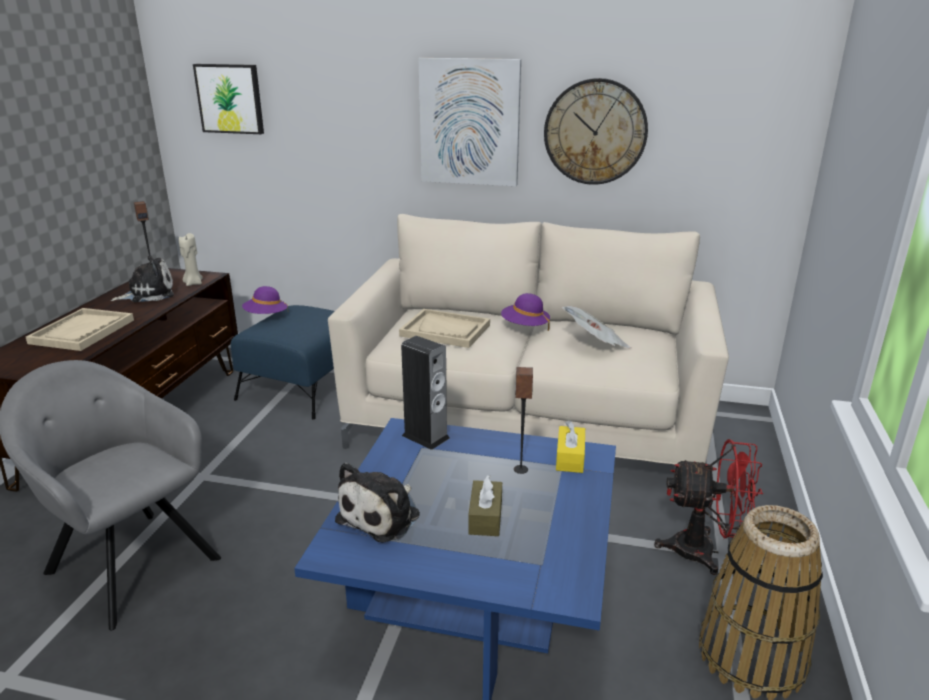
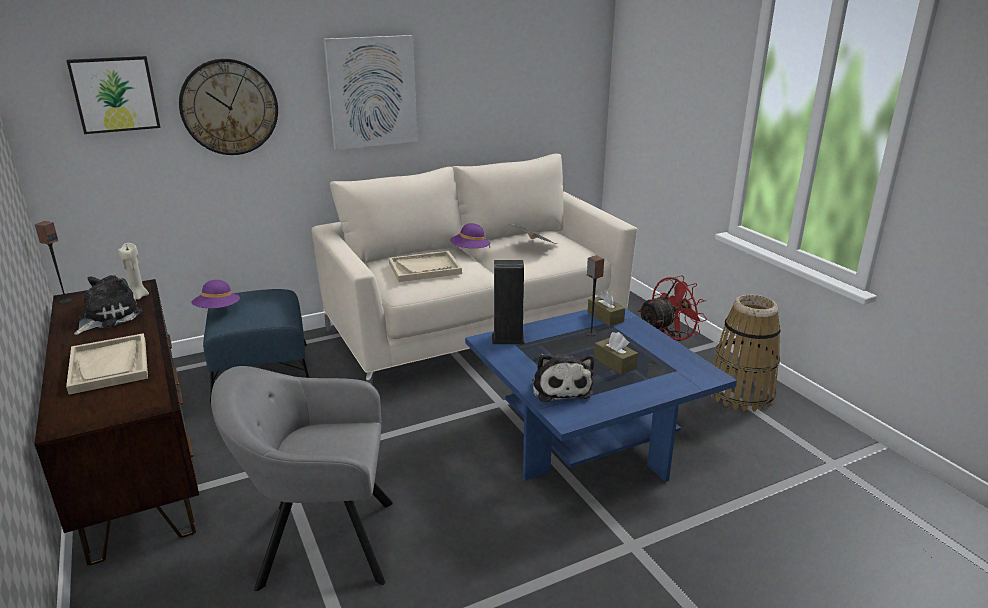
camera: 40 degrees left, 0 degrees up
wall clock [544,78,648,185] -> wall clock moved to [179,59,278,155]
yellow tissue box [556,420,585,473] -> brown tissue box [588,290,625,326]

